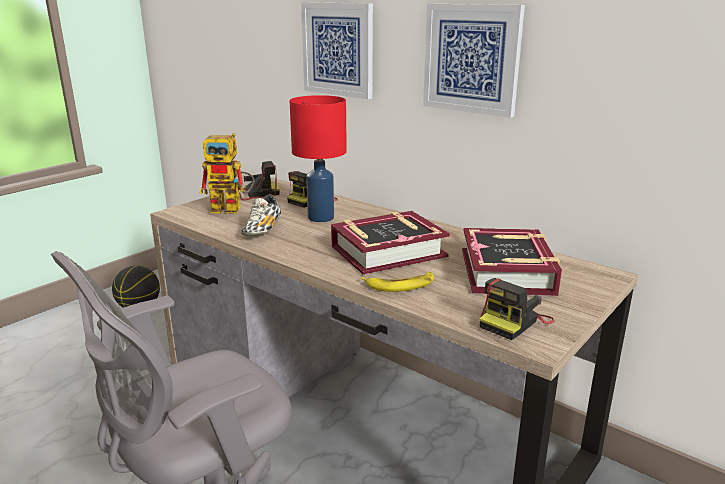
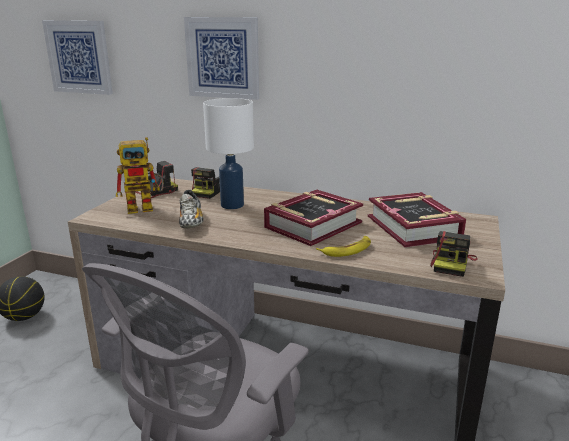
camera: 20 degrees left, 0 degrees up
red table lamp [290,95,347,222] -> white table lamp [203,98,254,209]
picture [423,4,525,118] -> picture moved to [42,20,113,95]

